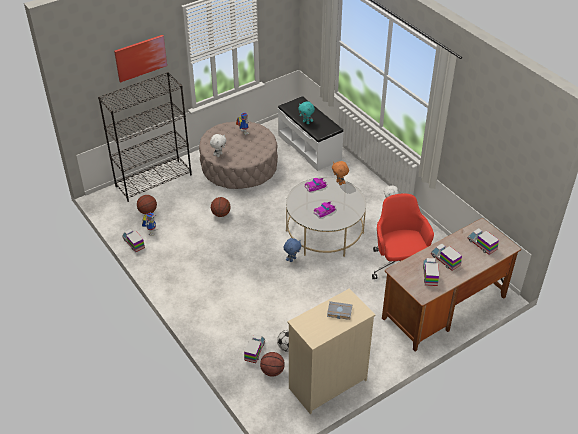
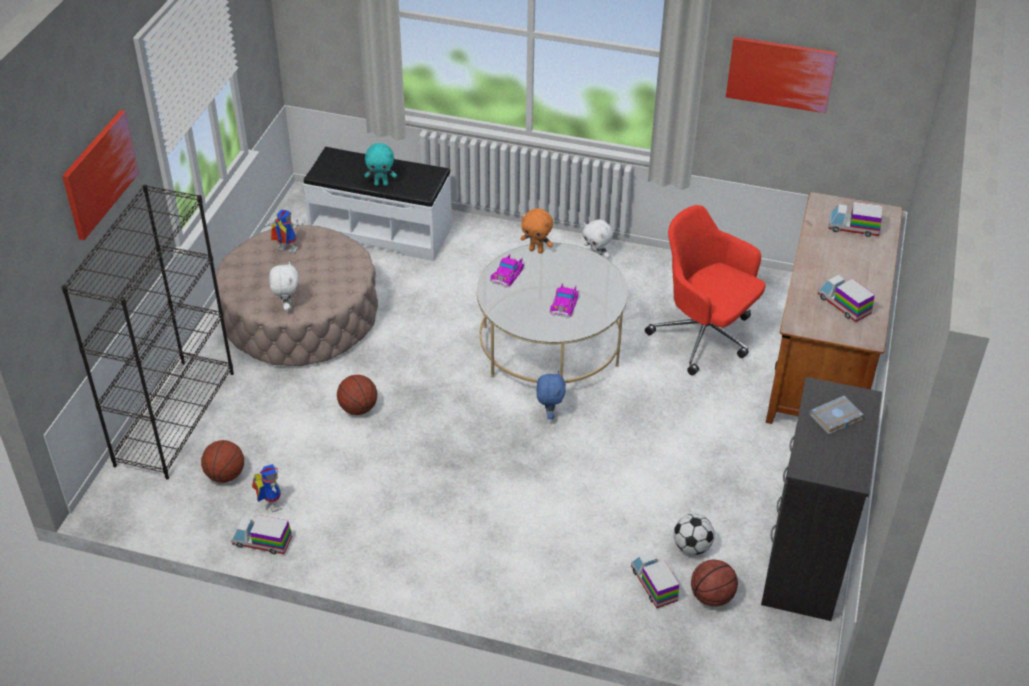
camera: 40 degrees left, 0 degrees up
beige dresser [288,288,375,414] -> black dresser [761,377,882,621]
toy truck [431,244,462,271] -> none
none -> picture [726,37,837,113]

